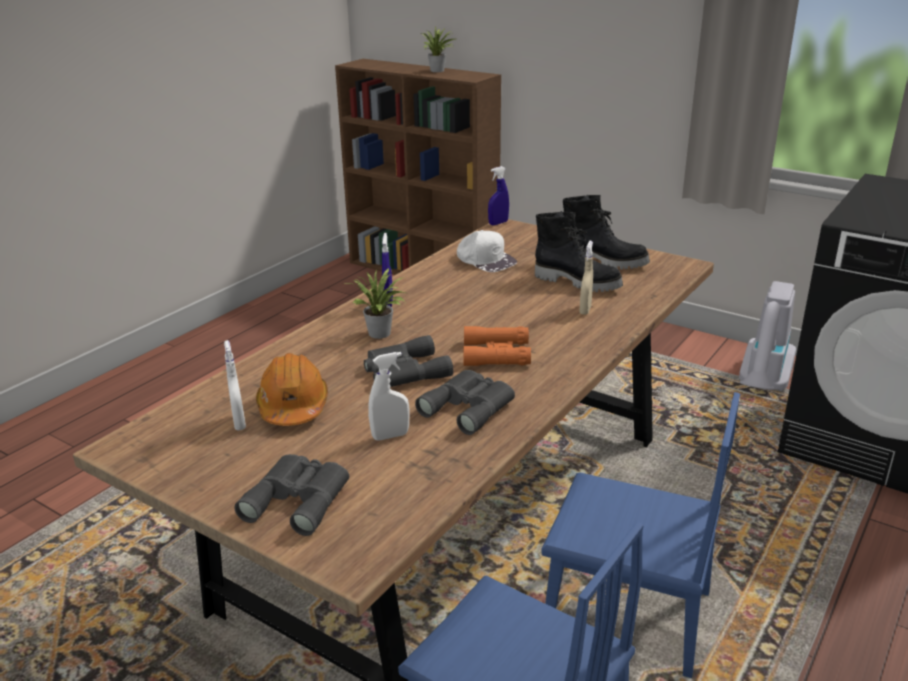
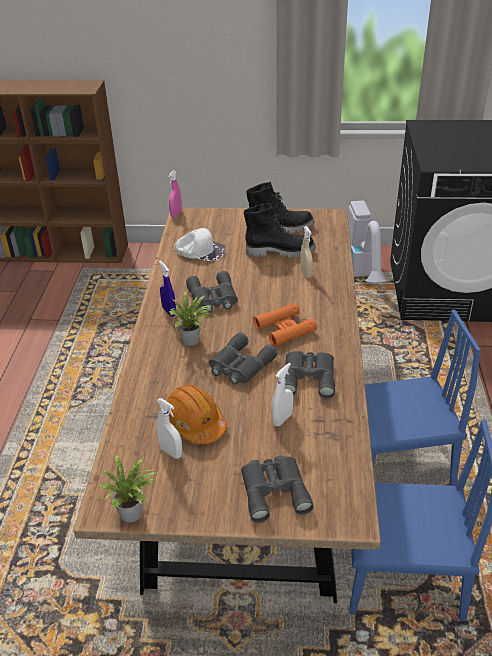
camera: 30 degrees left, 10 degrees up
potted plant [422,26,455,72] -> potted plant moved to [99,453,157,523]
blue spray bottle [488,166,509,225] -> pink spray bottle [168,170,182,217]
none -> grey binoculars [186,271,238,313]

